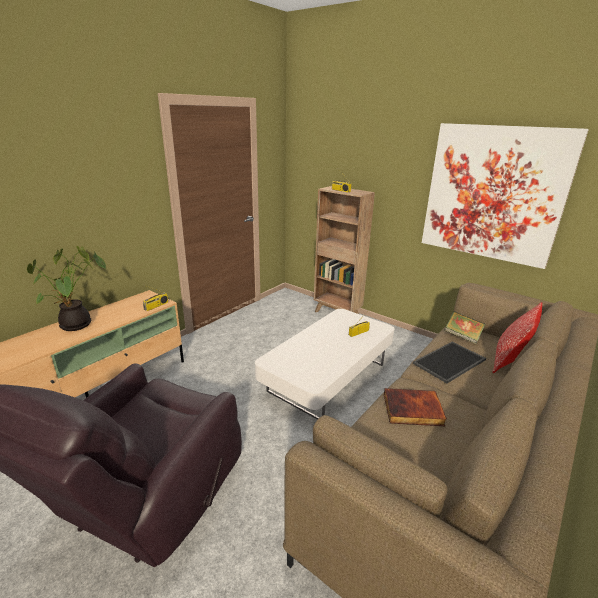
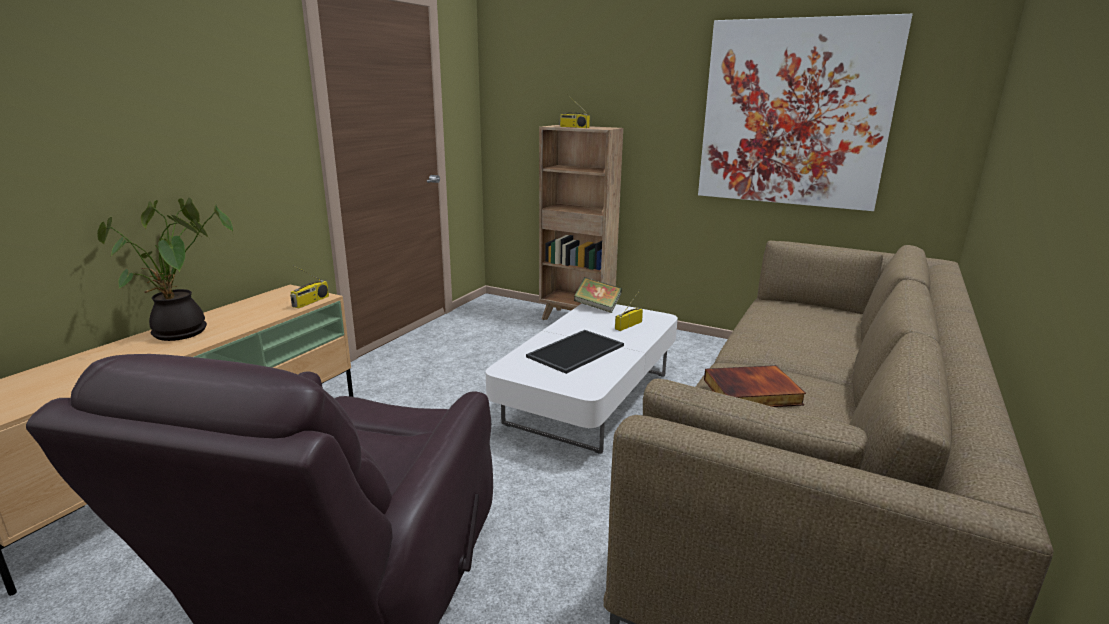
camera: 10 degrees left, 5 degrees down
tray [413,341,486,383] -> tray moved to [526,330,624,374]
book [444,311,485,344] -> book moved to [574,277,622,313]
pillow [492,302,542,373] -> none

